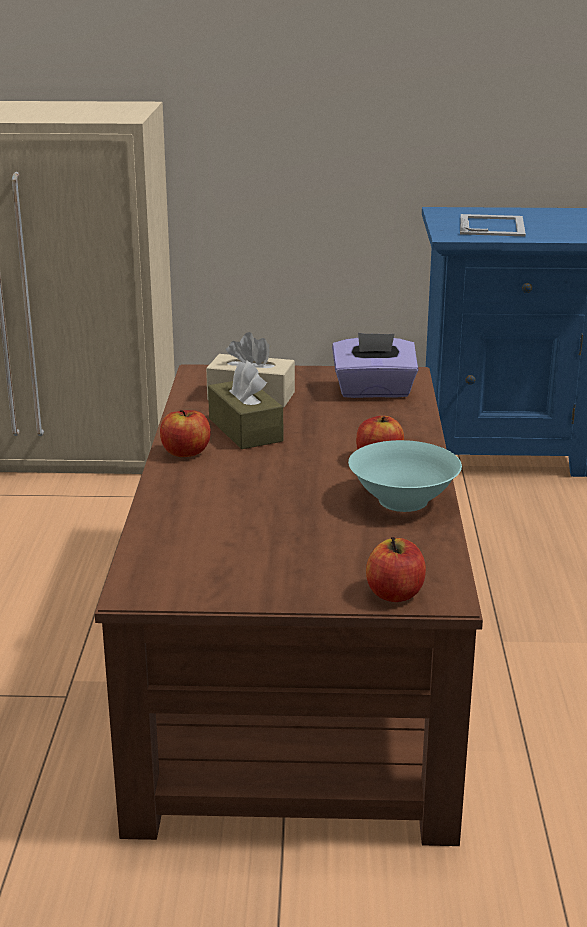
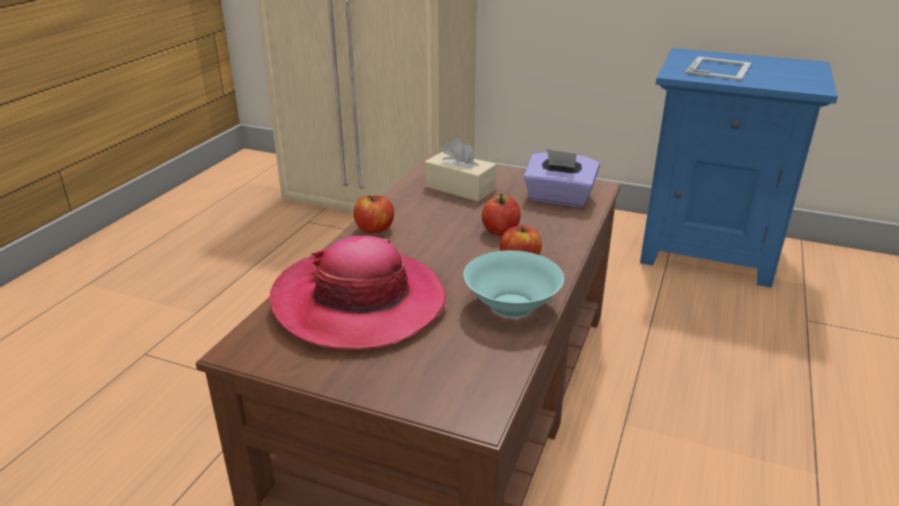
camera: 20 degrees right, 5 degrees up
brown tissue box [208,361,283,449] -> none
apple [366,537,426,602] -> apple moved to [482,194,521,236]
none -> hat [269,235,447,349]

